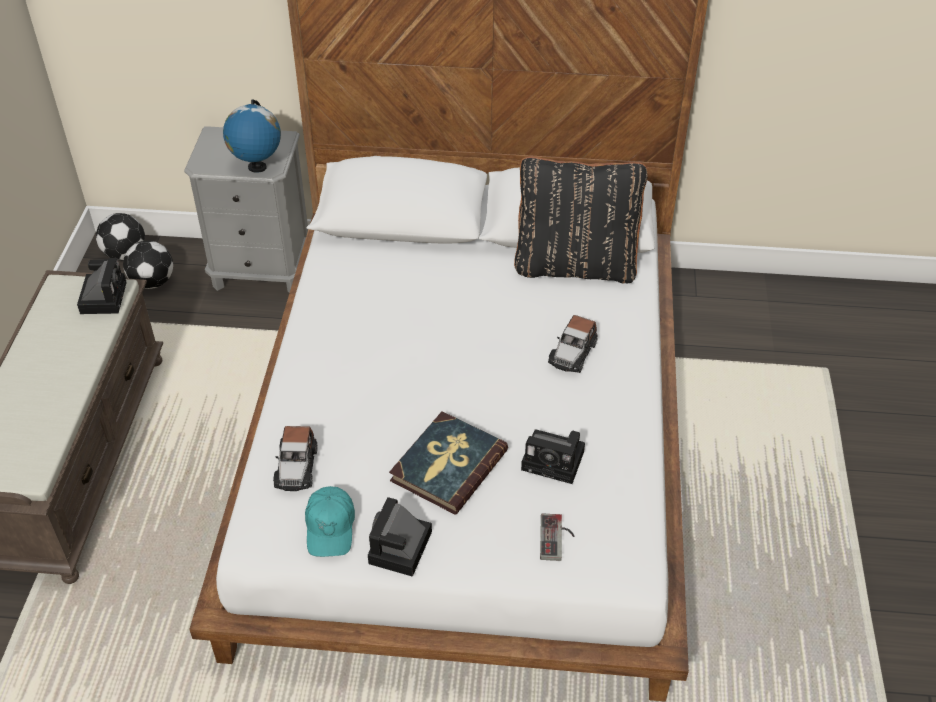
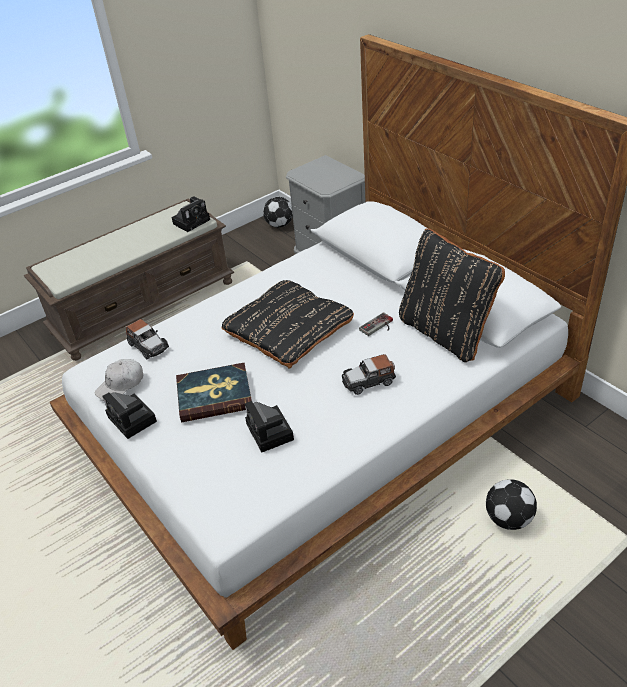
camera: 50 degrees right, 5 degrees down
football [123,241,173,289] -> football moved to [486,479,537,530]
globe [223,99,281,173] -> none
toy car [273,426,317,491] -> toy car turned 90 degrees counterclockwise [126,319,169,359]
turquoise cap [305,486,355,557] -> white cap [95,359,143,401]
camera [368,497,432,577] -> camera turned 105 degrees counterclockwise [102,392,157,439]
game controller [540,513,574,561] -> game controller moved to [359,312,393,336]
none -> black pillow [221,280,354,369]

